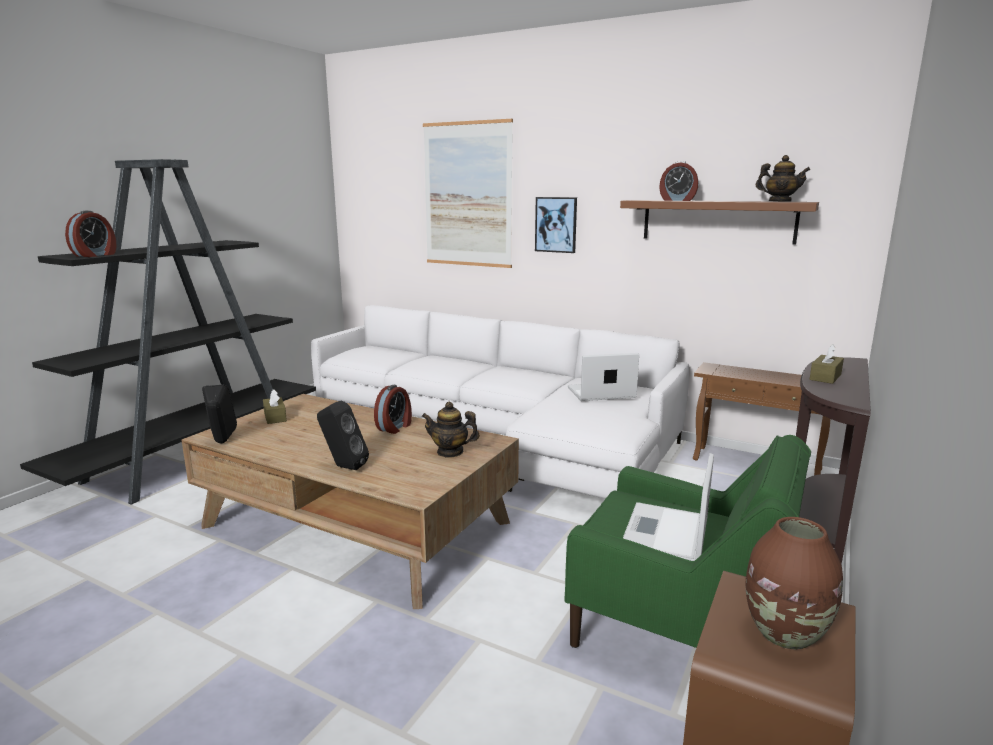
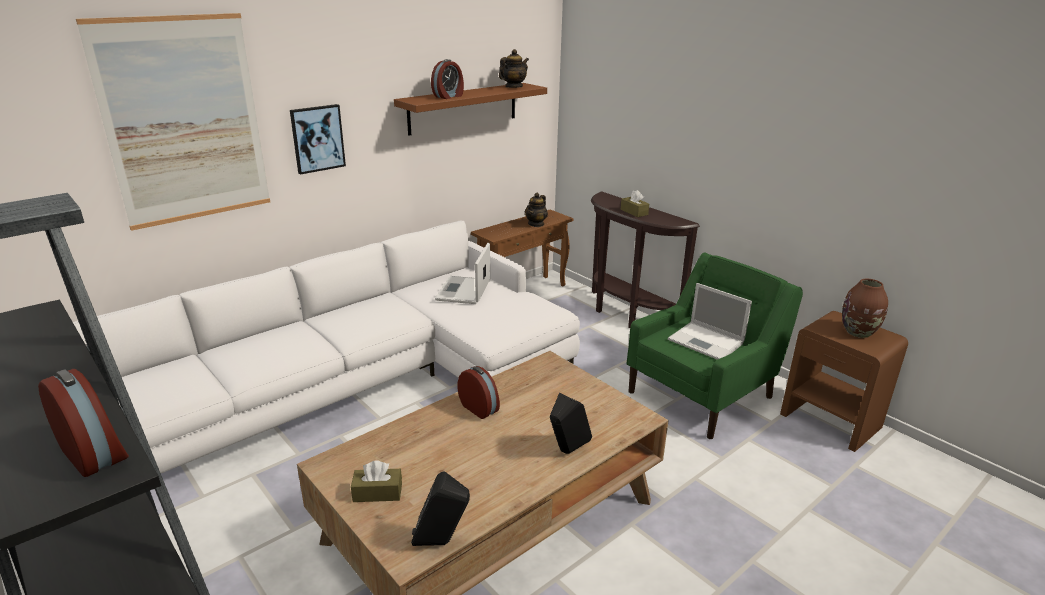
camera: 70 degrees left, 10 degrees up
teapot [421,402,480,458] -> teapot moved to [525,193,548,227]

